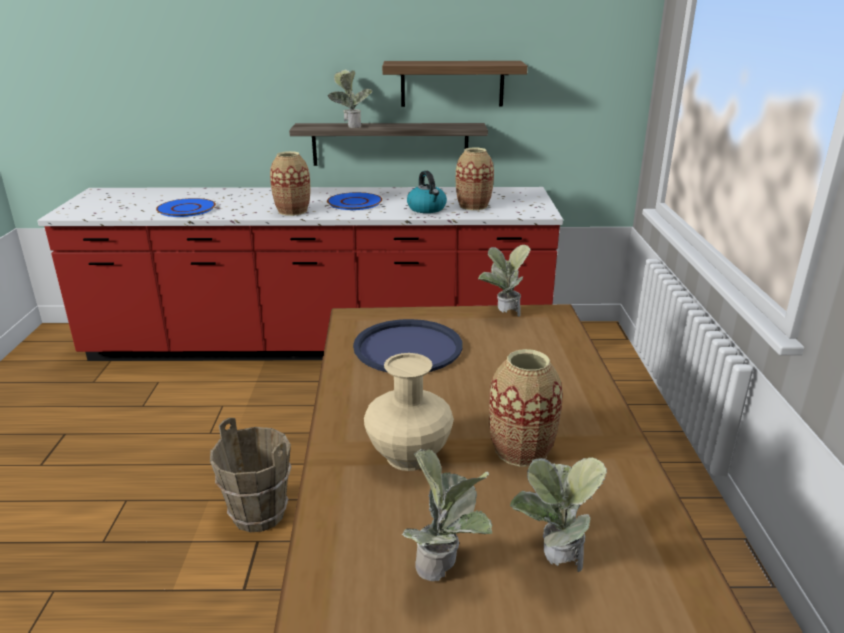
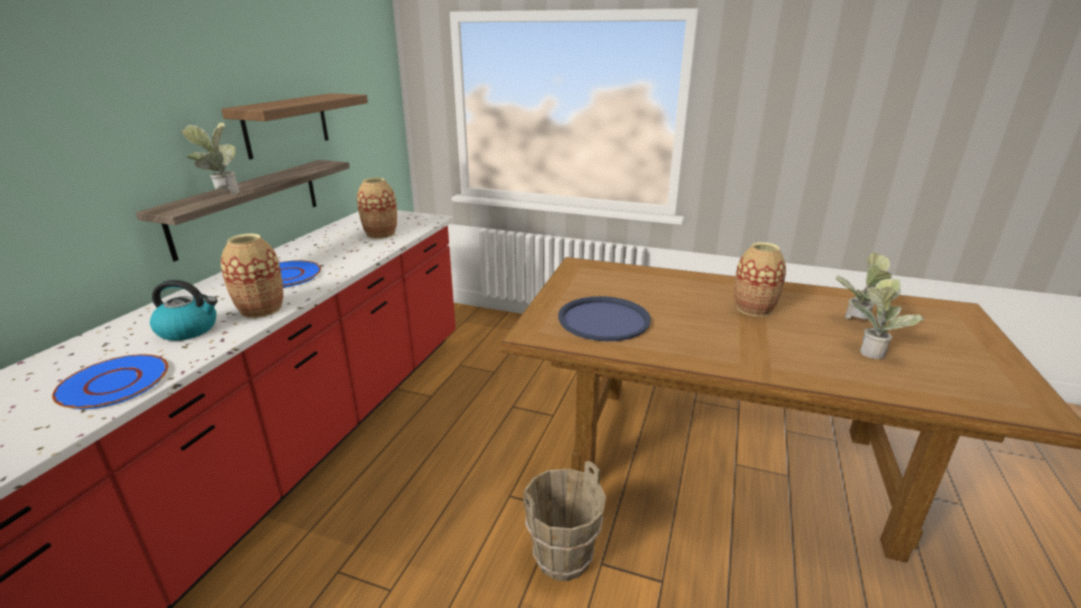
camera: 70 degrees left, 0 degrees up
beige vase [364,353,454,471] -> none
kettle [407,171,447,213] -> kettle moved to [150,280,217,341]
potted plant [478,245,531,317] -> none

